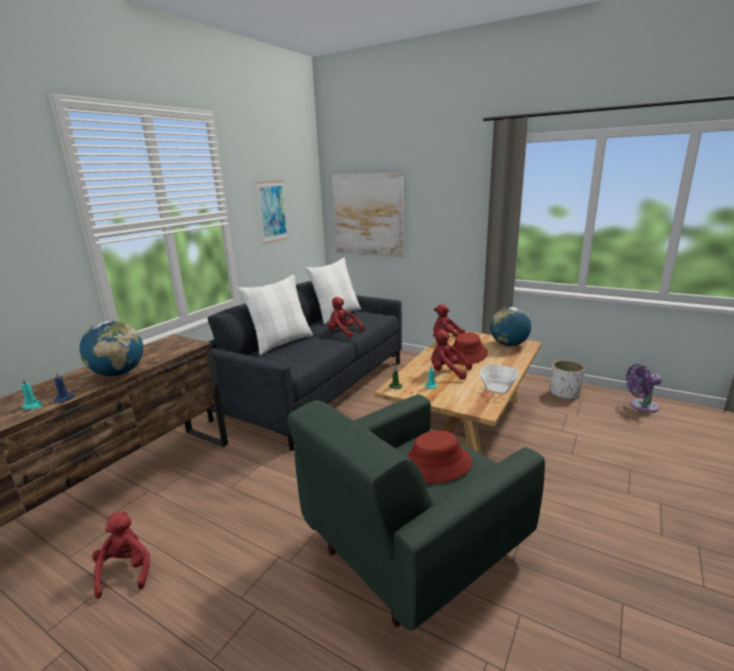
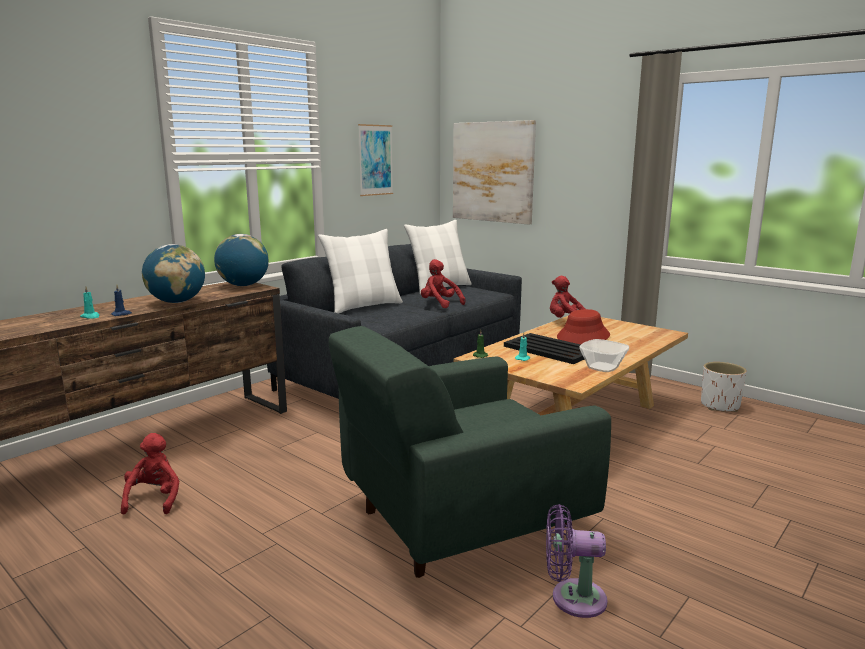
camera: 10 degrees right, 5 degrees down
red hat [407,430,473,484] -> none
red plush toy [431,330,472,380] -> black tray [504,333,584,364]
globe [490,307,531,346] -> globe moved to [214,234,269,286]
purple fan [626,364,662,413] -> purple fan moved to [546,504,608,618]

